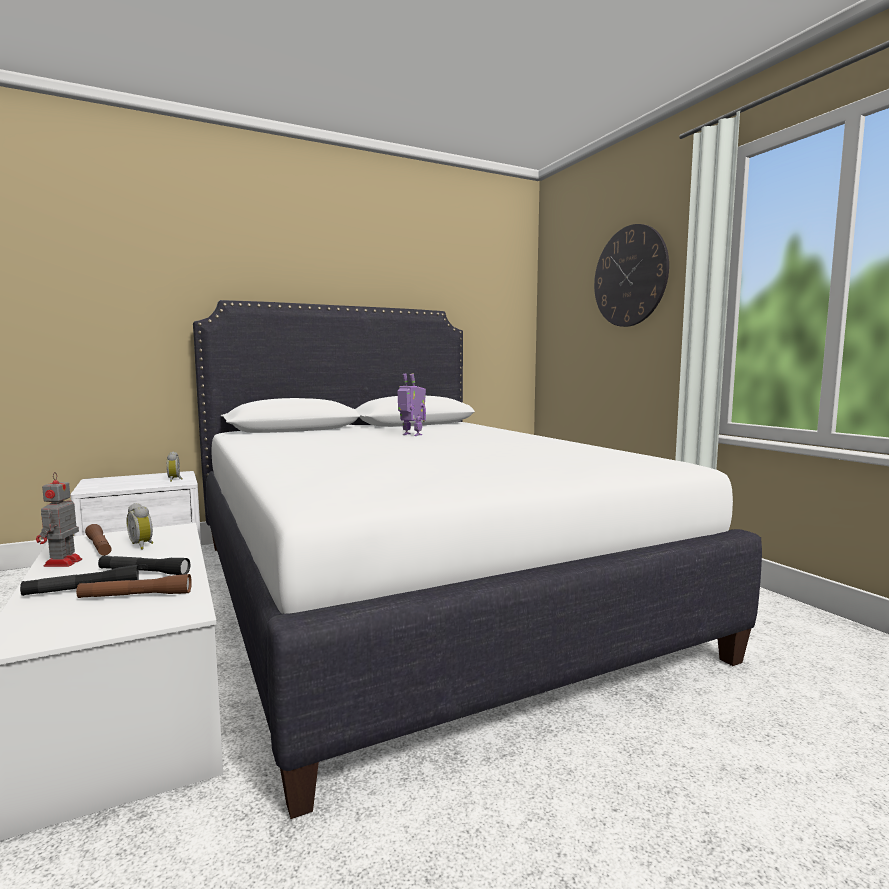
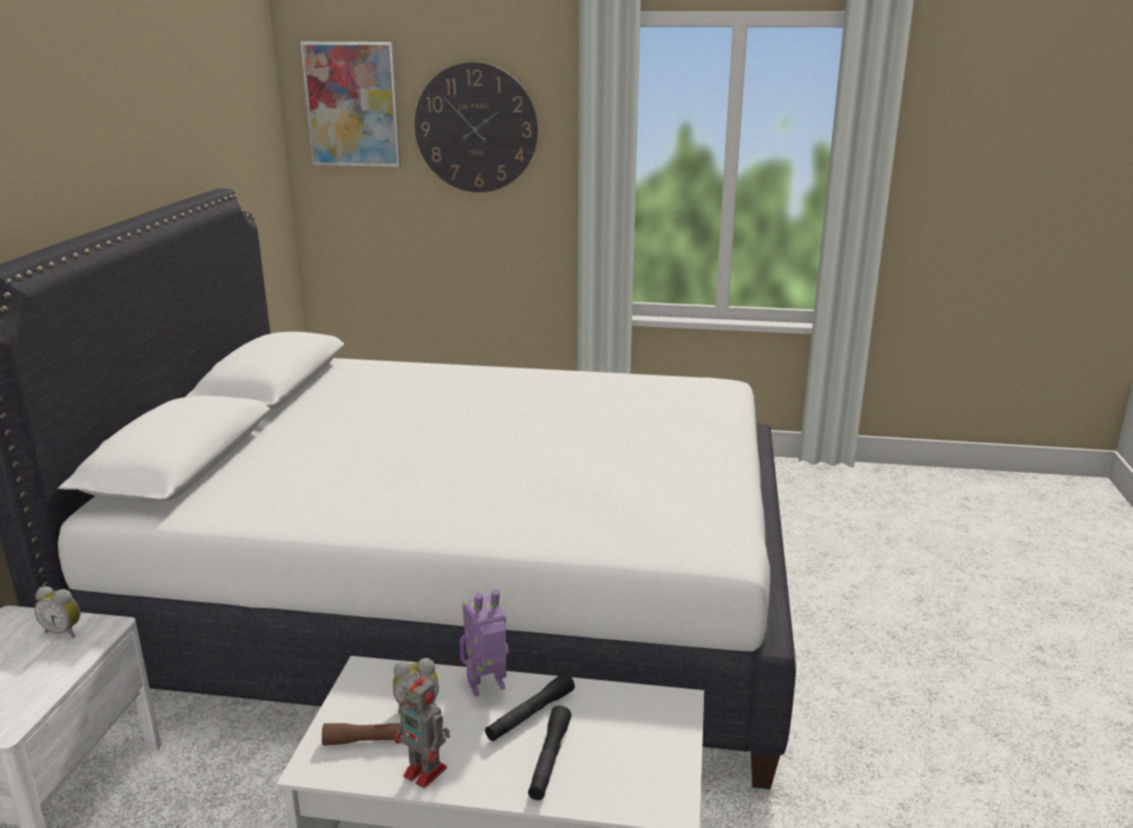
camera: 55 degrees left, 15 degrees up
brown flashlight [76,574,192,598] -> none
toy robot [398,373,426,436] -> toy robot moved to [460,589,509,697]
none -> picture [301,41,401,167]

